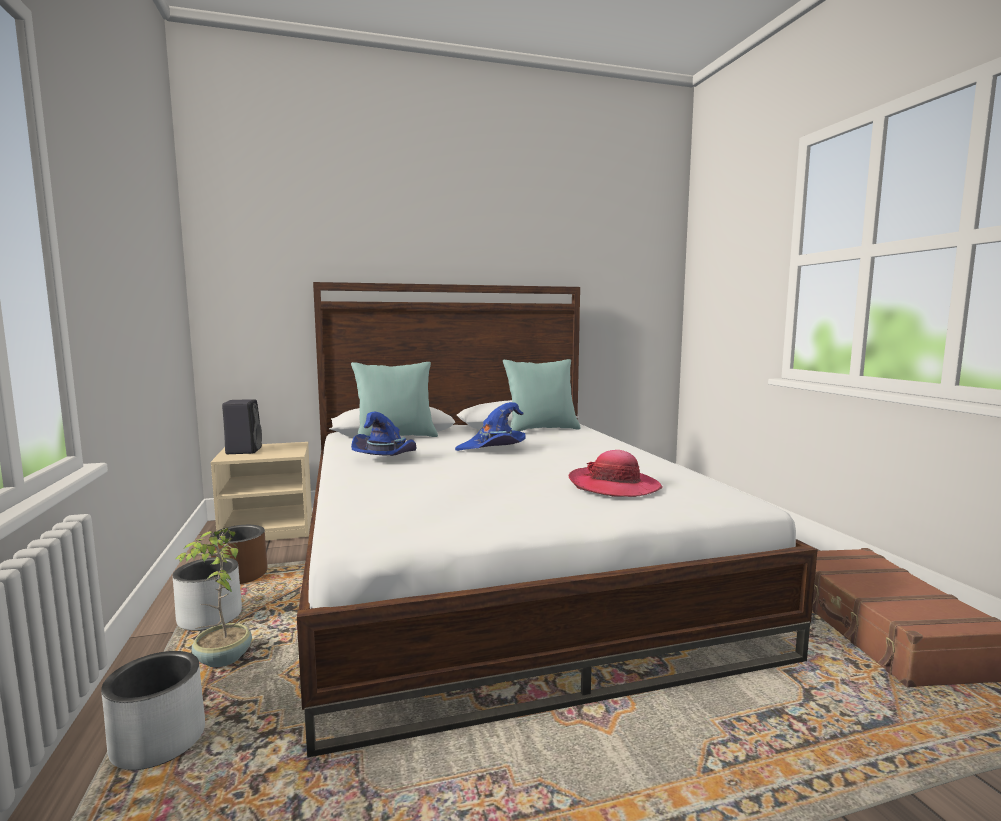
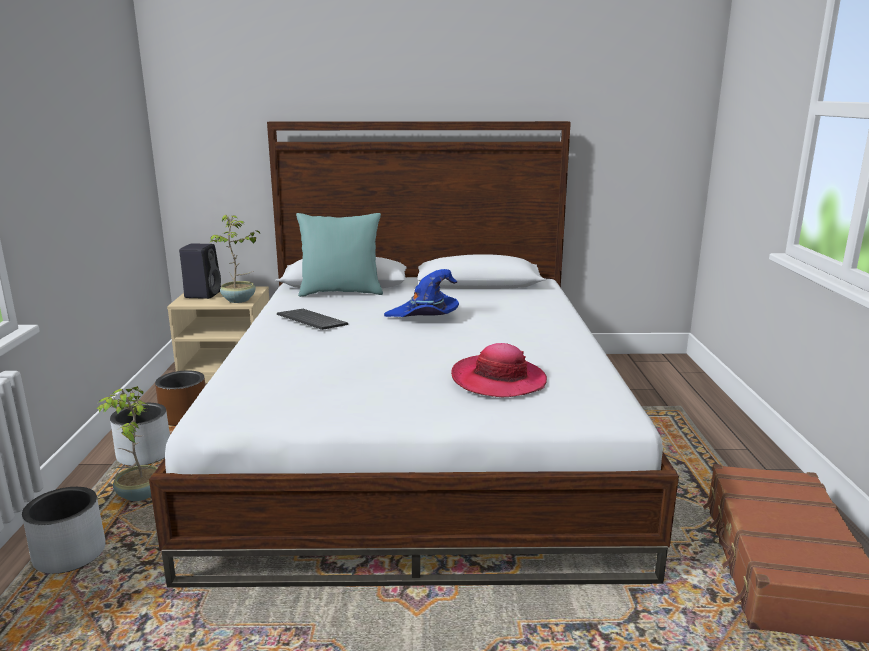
camera: 15 degrees right, 10 degrees up
blue hat [351,412,416,456] -> keyboard [277,309,348,330]
turquoise pillow [503,359,580,431] -> none
none -> potted plant [209,215,260,303]

